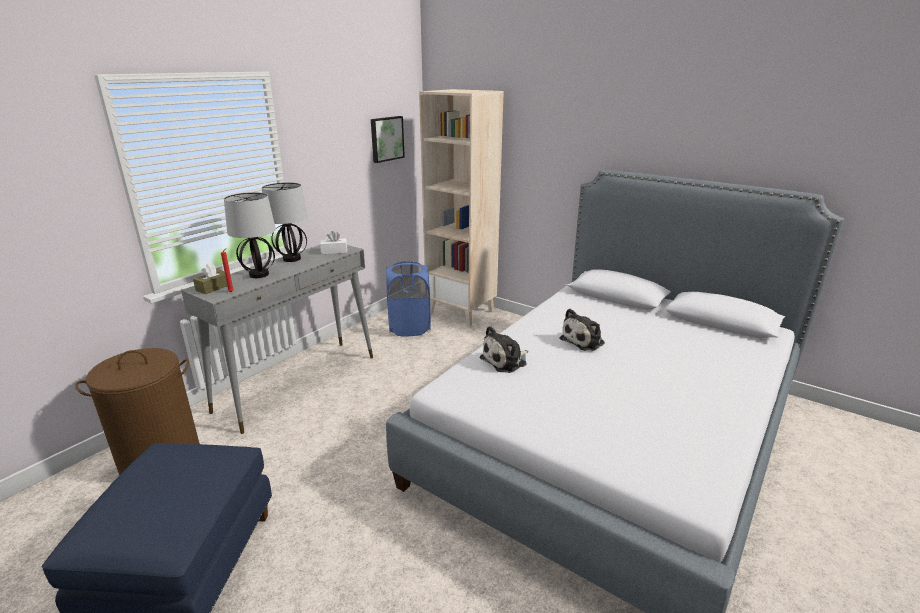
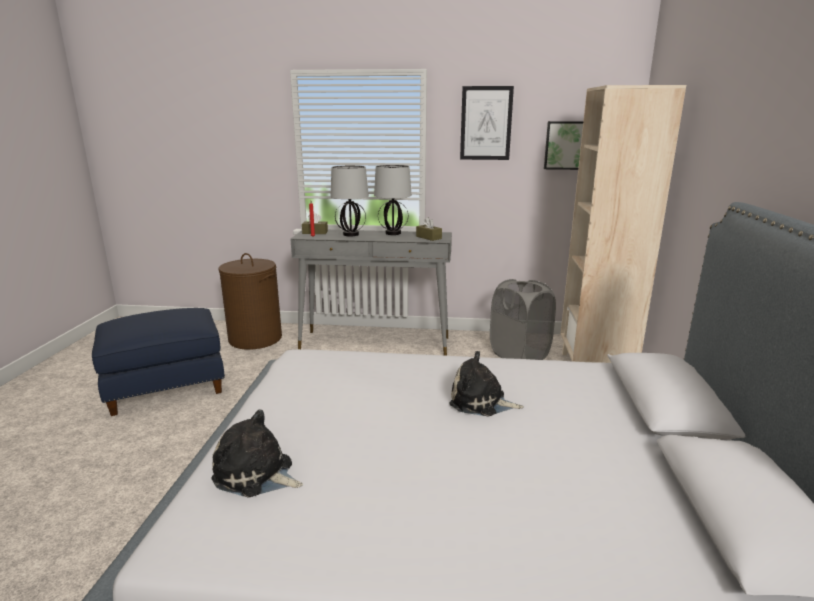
camera: 60 degrees right, 5 degrees down
white tissue box [320,231,347,254] -> brown tissue box [416,217,442,241]
blue laundry basket [386,261,431,336] -> grey laundry basket [490,279,556,360]
plush toy [480,326,528,373] -> plush toy moved to [211,409,303,498]
none -> picture [460,86,514,160]

